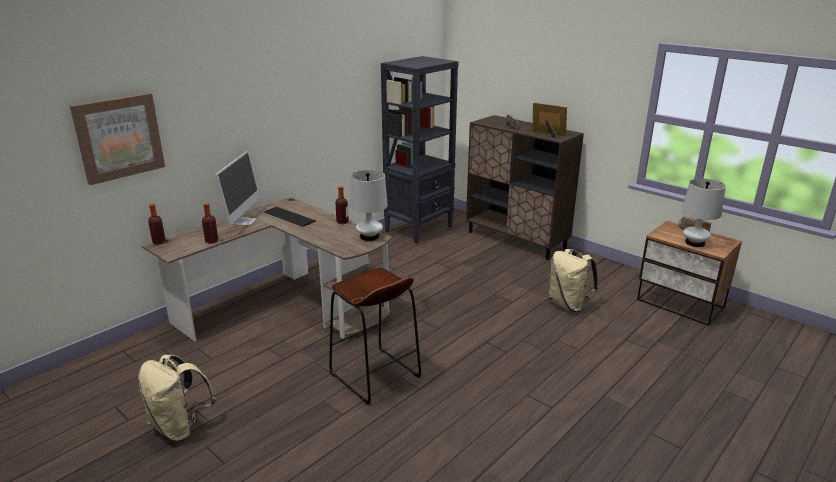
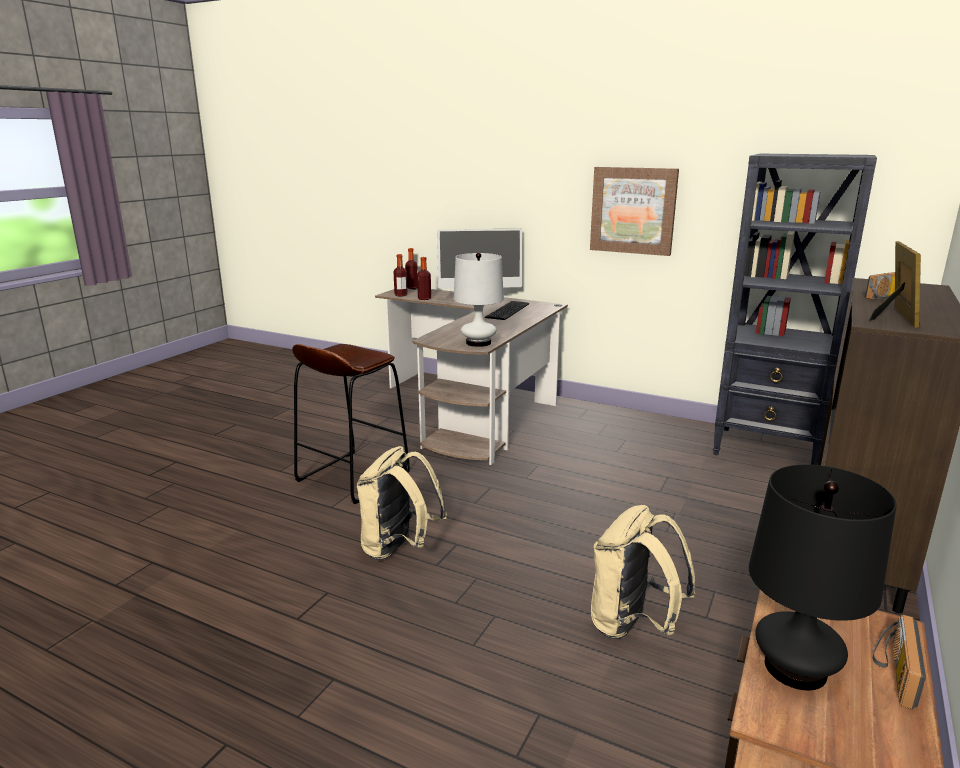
camera: 75 degrees right, 5 degrees down
picture [70,93,165,185] -> picture moved to [590,167,679,256]
beige backpack [138,355,216,441] -> beige backpack moved to [357,446,447,560]
bottle [335,186,349,224] -> bottle moved to [394,254,408,296]
white table lamp [682,178,726,247] -> black table lamp [749,465,897,690]

